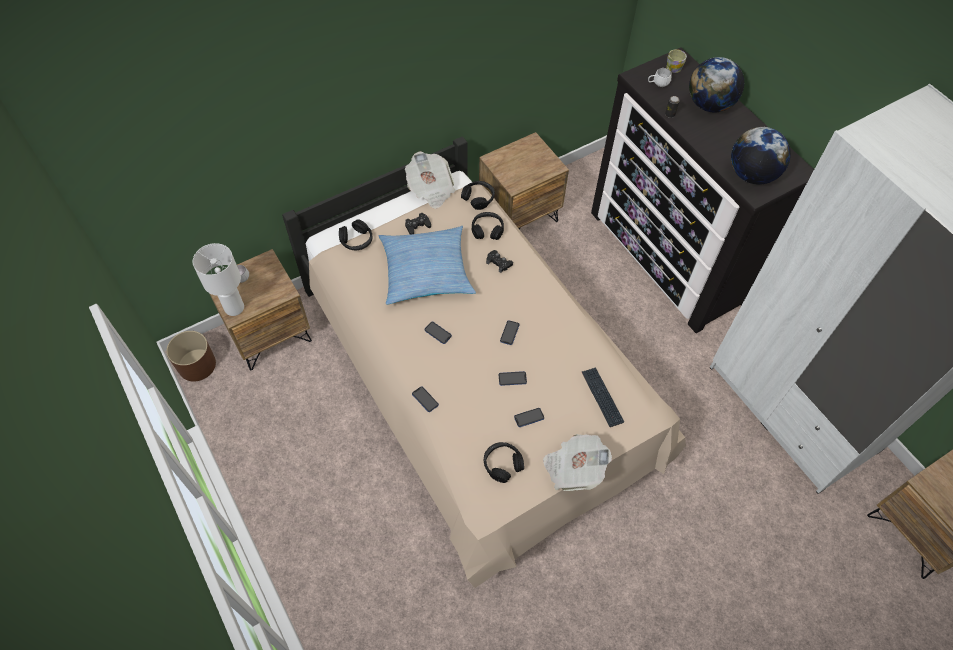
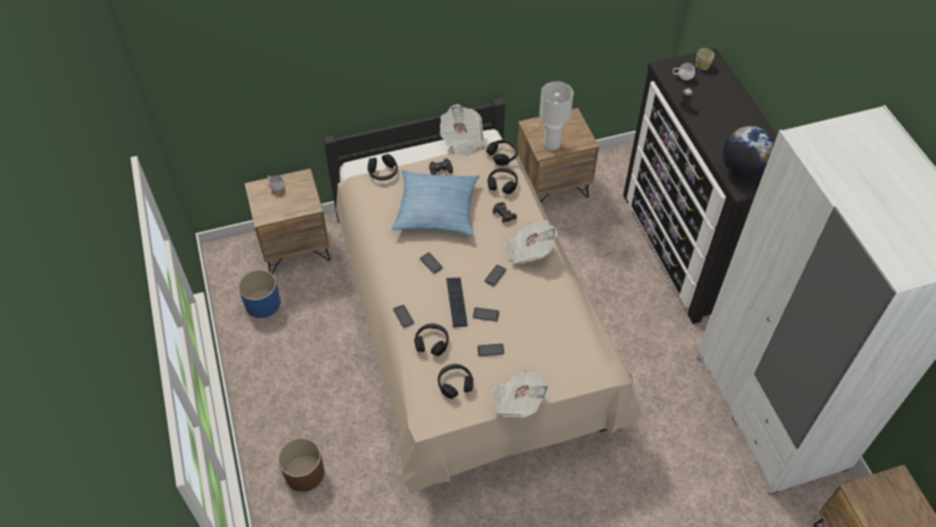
camera: 15 degrees right, 5 degrees down
brown planter [166,331,216,382] -> brown planter moved to [278,438,324,492]
white table lamp [193,243,244,316] -> white table lamp moved to [539,81,573,150]
keyboard [582,367,624,427] -> keyboard moved to [446,277,468,327]
globe [689,57,744,112] -> none
none -> blue planter [238,270,280,318]
none -> black headphones [414,324,449,356]
none -> newspaper [503,220,558,265]

